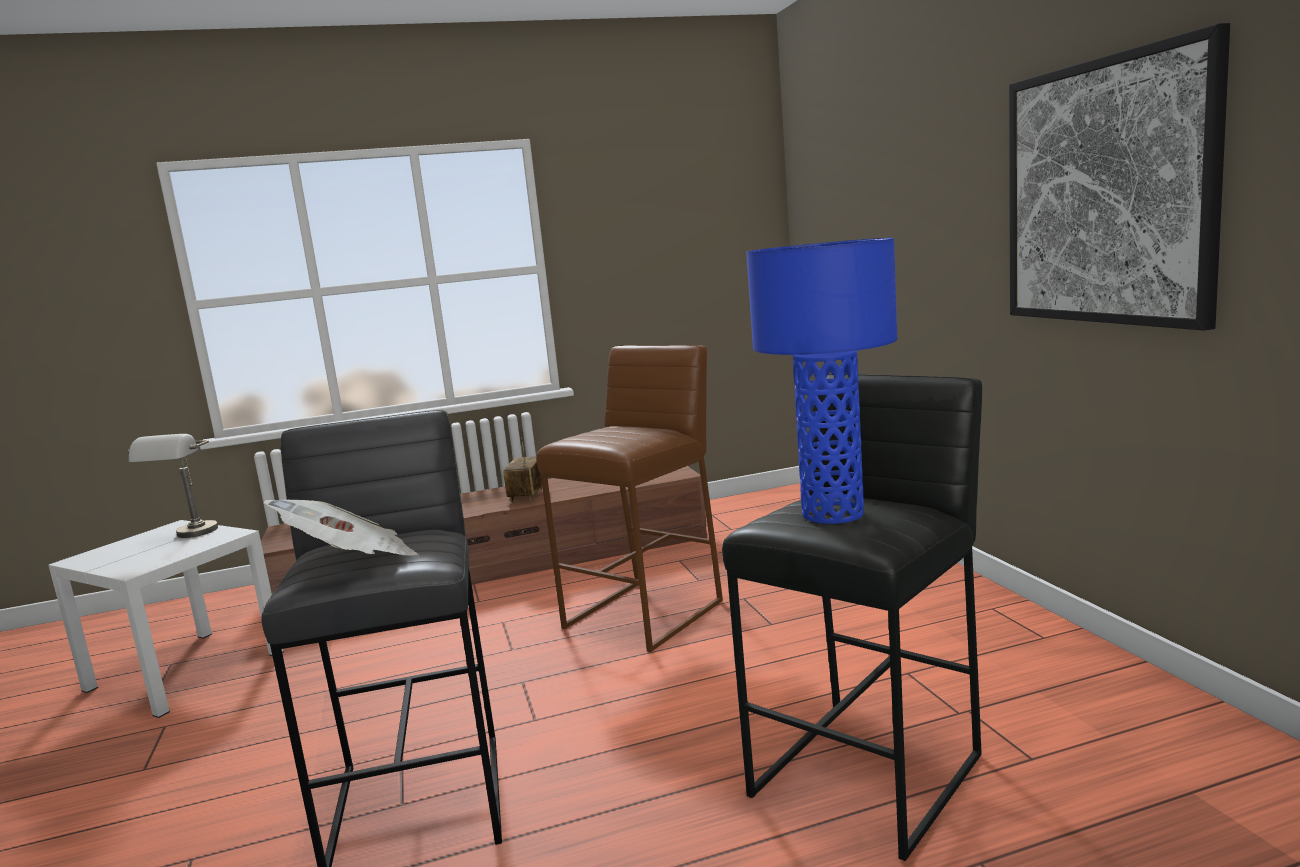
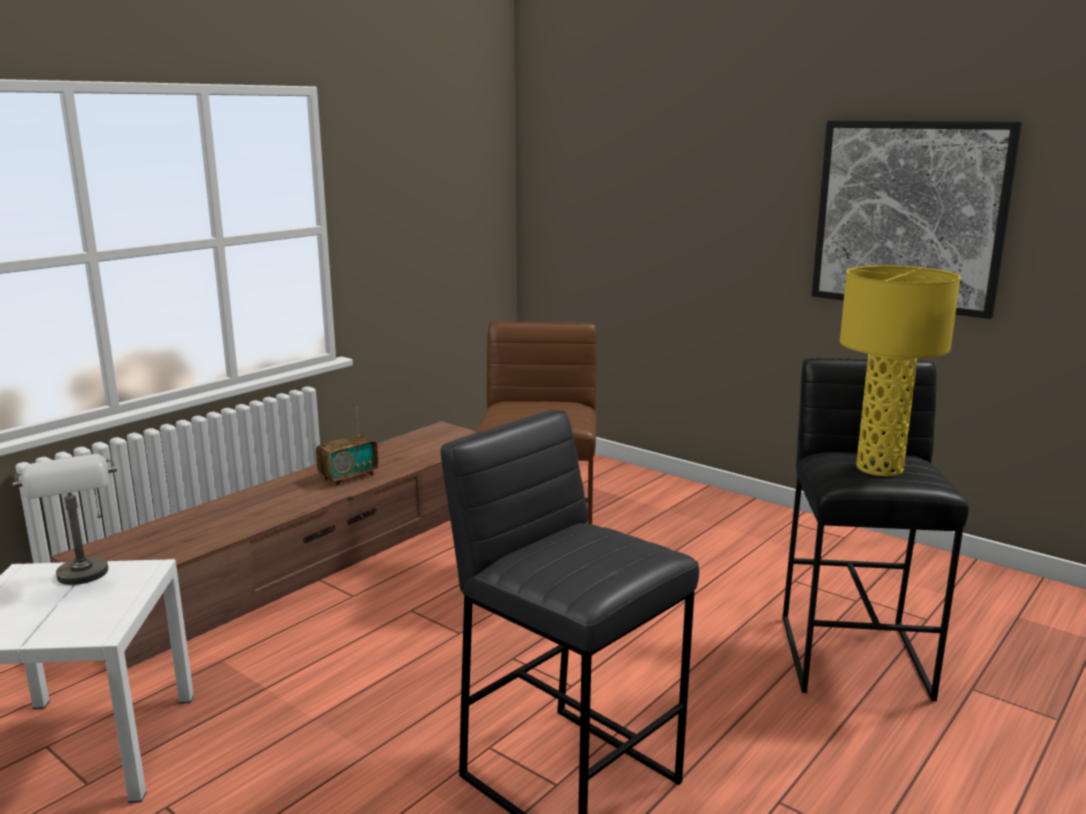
camera: 35 degrees left, 5 degrees up
newspaper [264,500,419,555] -> none
radio [503,438,542,503] -> radio turned 105 degrees counterclockwise [316,407,378,487]
blue table lamp [746,238,898,524] -> yellow table lamp [840,265,960,476]

